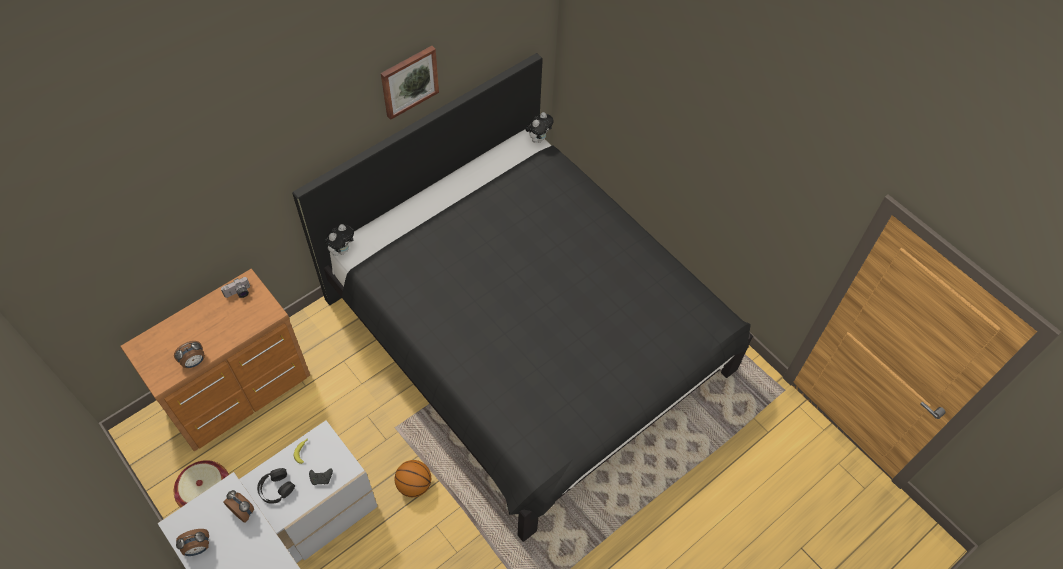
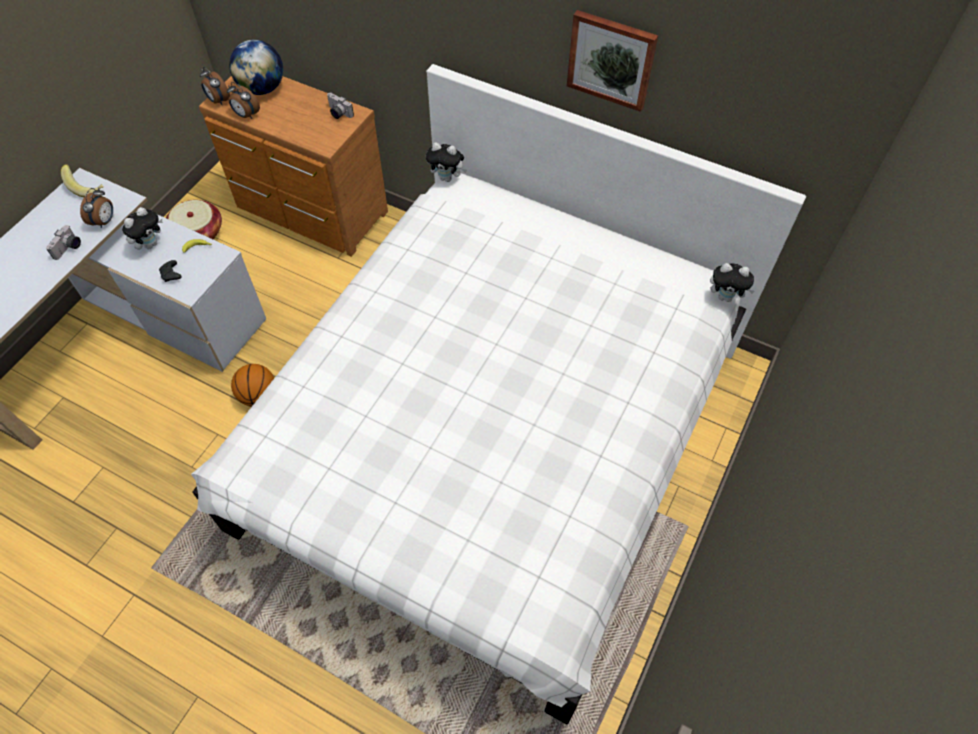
camera: 70 degrees right, 0 degrees up
alarm clock [176,529,209,556] -> alarm clock moved to [200,67,230,105]
black headphones [257,468,295,504] -> plush toy [122,207,162,250]
black bed [292,53,753,542] -> white bed [191,64,806,724]
none -> camera [46,225,81,260]
none -> banana [61,164,104,197]
none -> globe [229,40,283,95]

